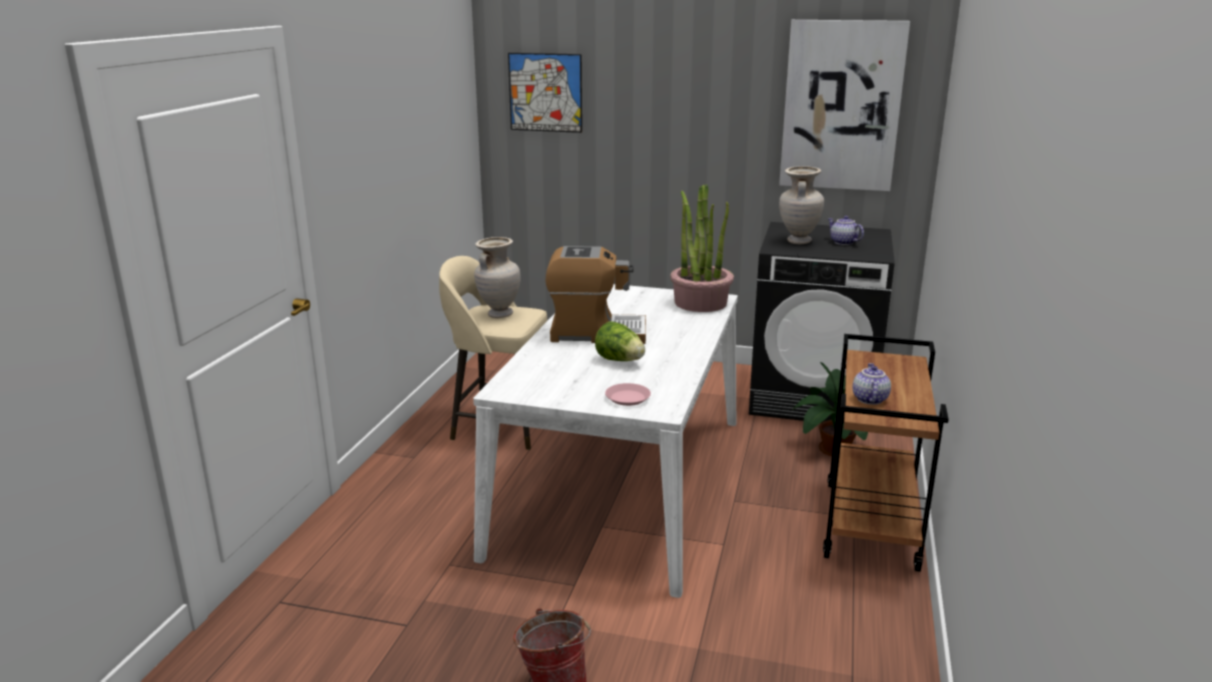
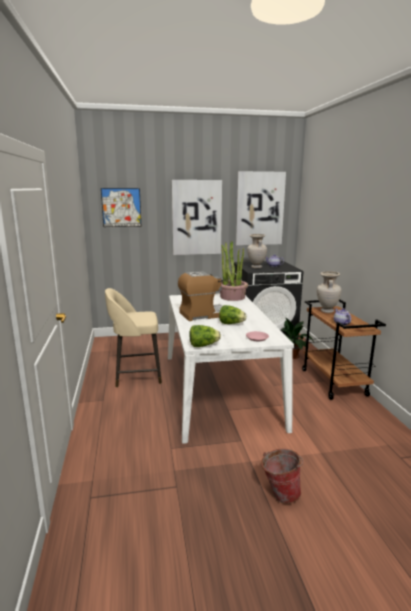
camera: 25 degrees left, 5 degrees down
beige vase [474,237,521,318] -> beige vase moved to [317,271,342,313]
none -> picture [171,180,222,255]
none -> lettuce [190,325,221,347]

